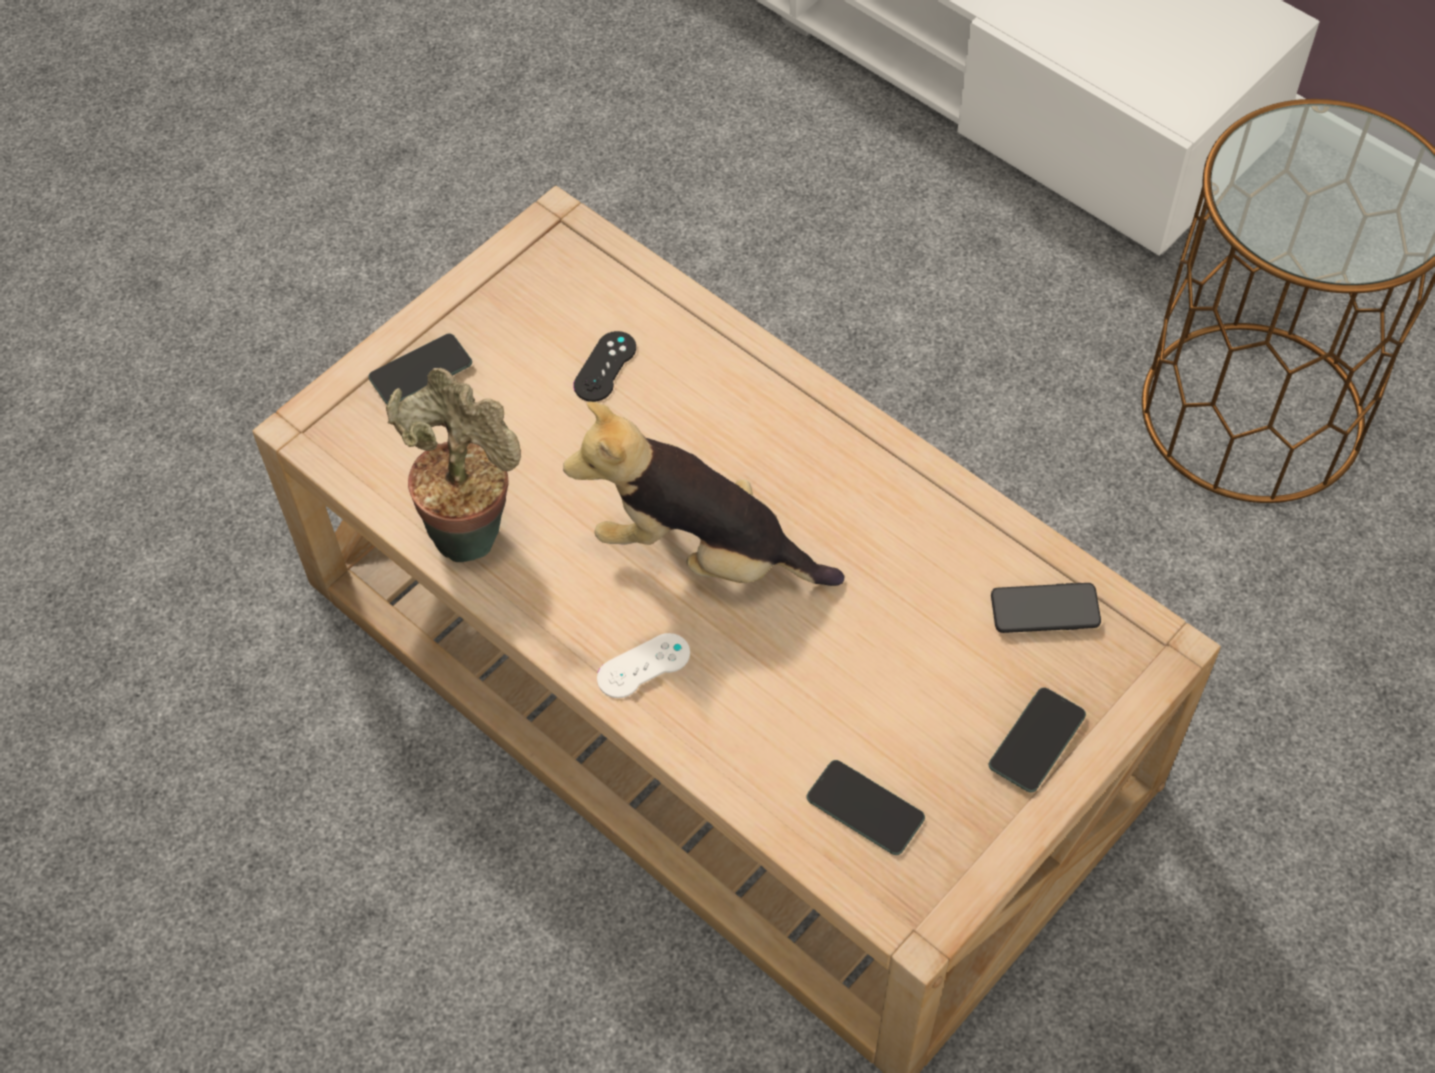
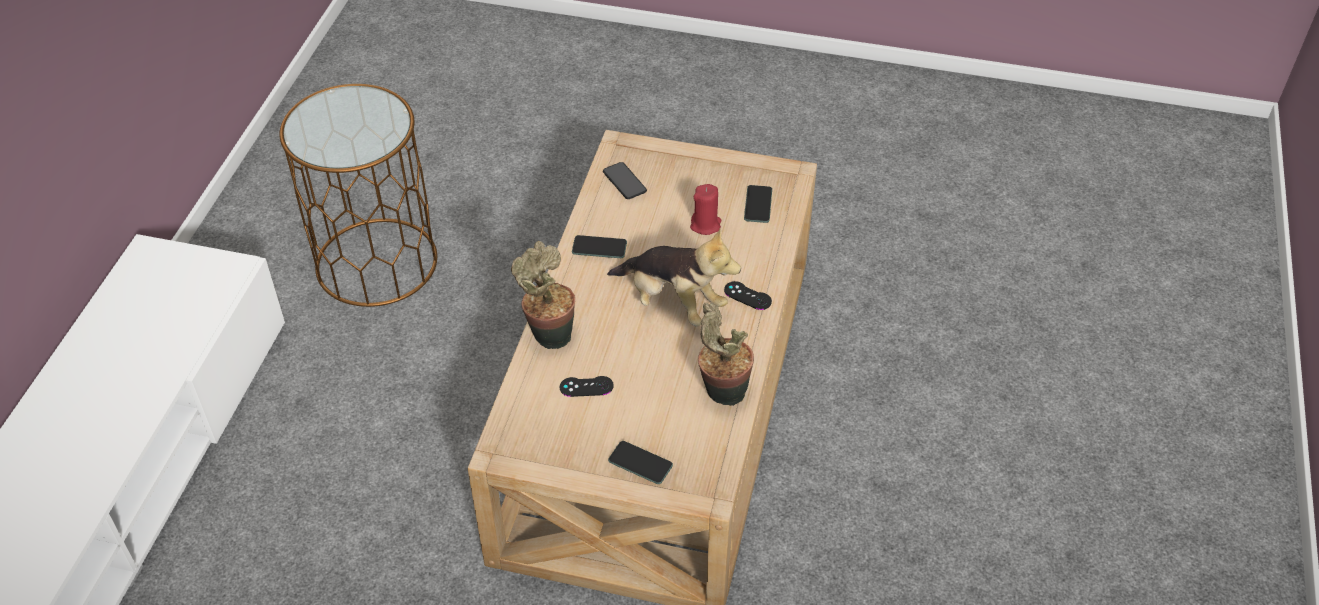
camera: 120 degrees left, 10 degrees down
plush toy [563,401,845,586] -> plush toy turned 45 degrees counterclockwise [607,228,741,326]
white game controller [597,633,690,698] -> black game controller [724,281,772,310]
phone [989,687,1086,793] -> phone moved to [572,235,627,258]
none -> potted plant [511,241,575,349]
none -> red candle [690,184,721,235]

